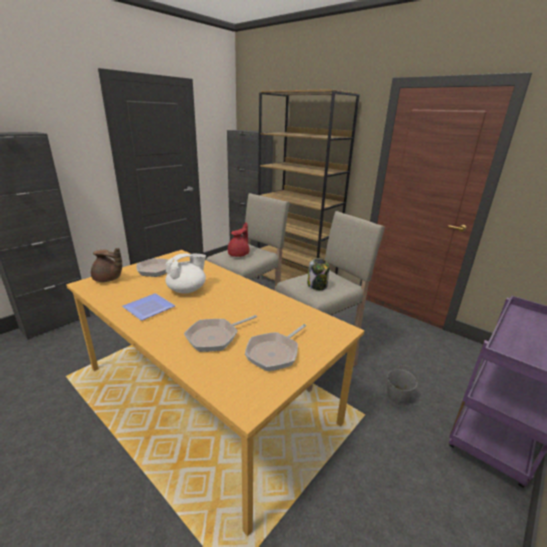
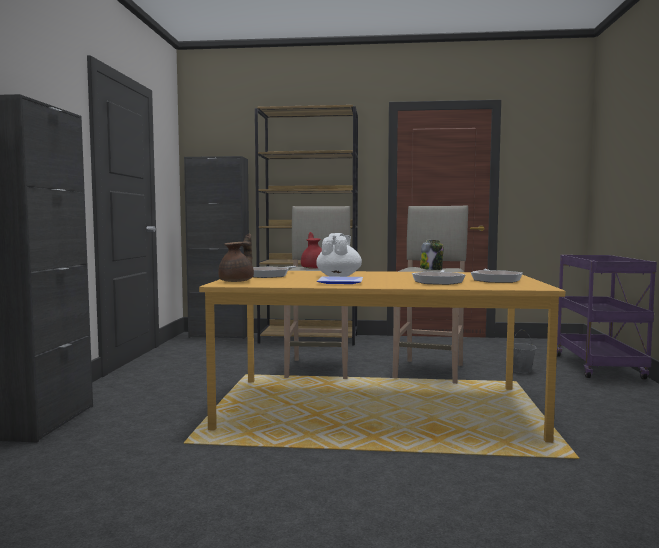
camera: 35 degrees left, 20 degrees down
brown teapot [91,248,122,282] -> brown teapot turned 45 degrees counterclockwise [218,233,254,282]

